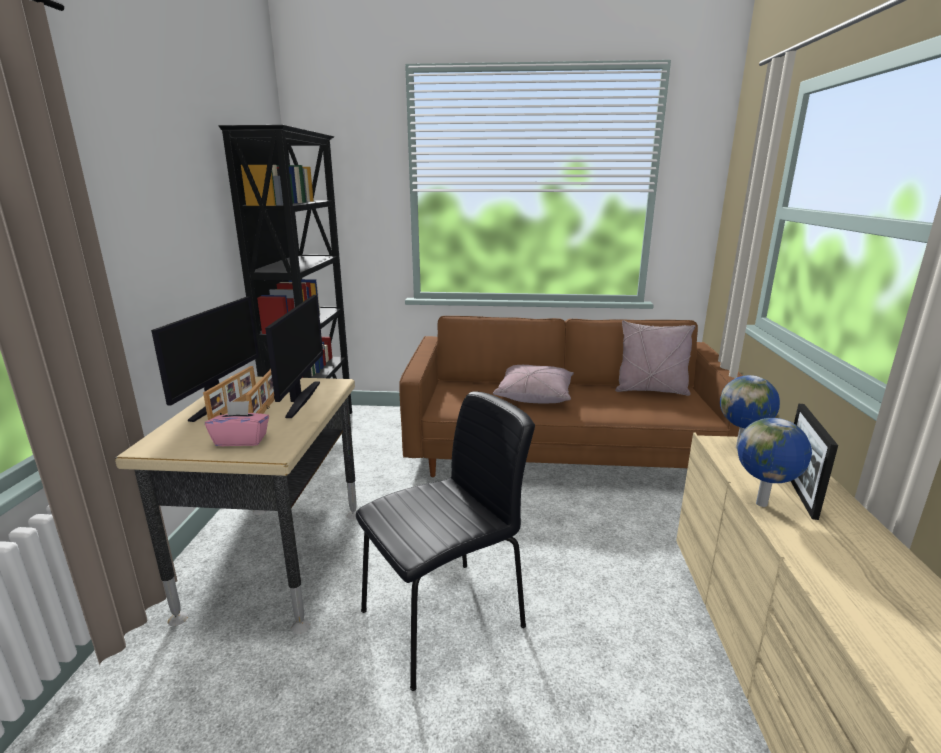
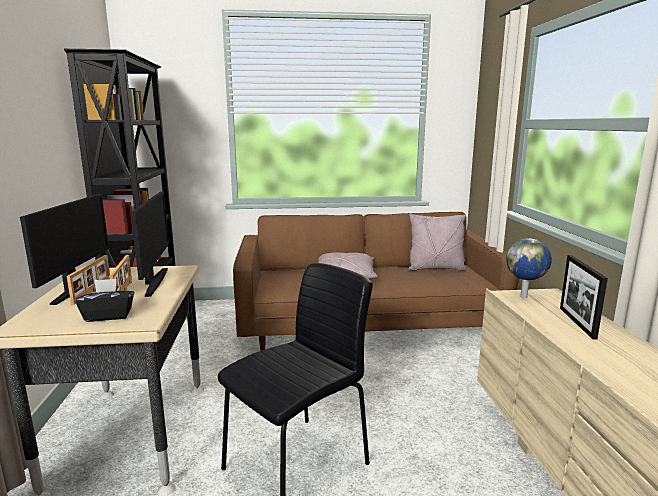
camera: 10 degrees left, 5 degrees down
pink tissue box [205,401,269,446] -> black tissue box [75,279,134,322]
globe [737,418,812,507] -> none

